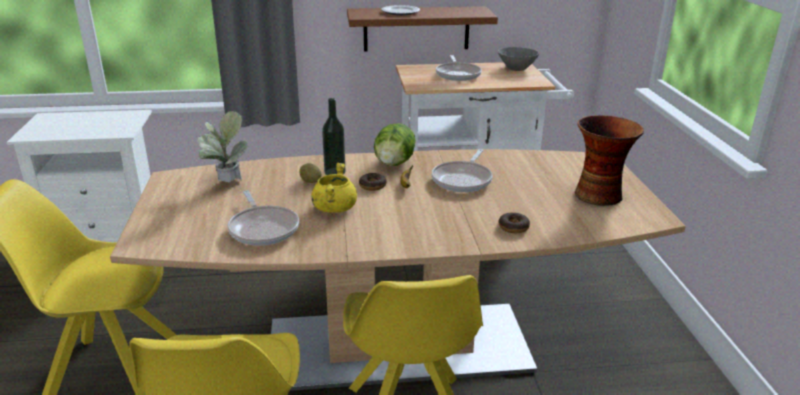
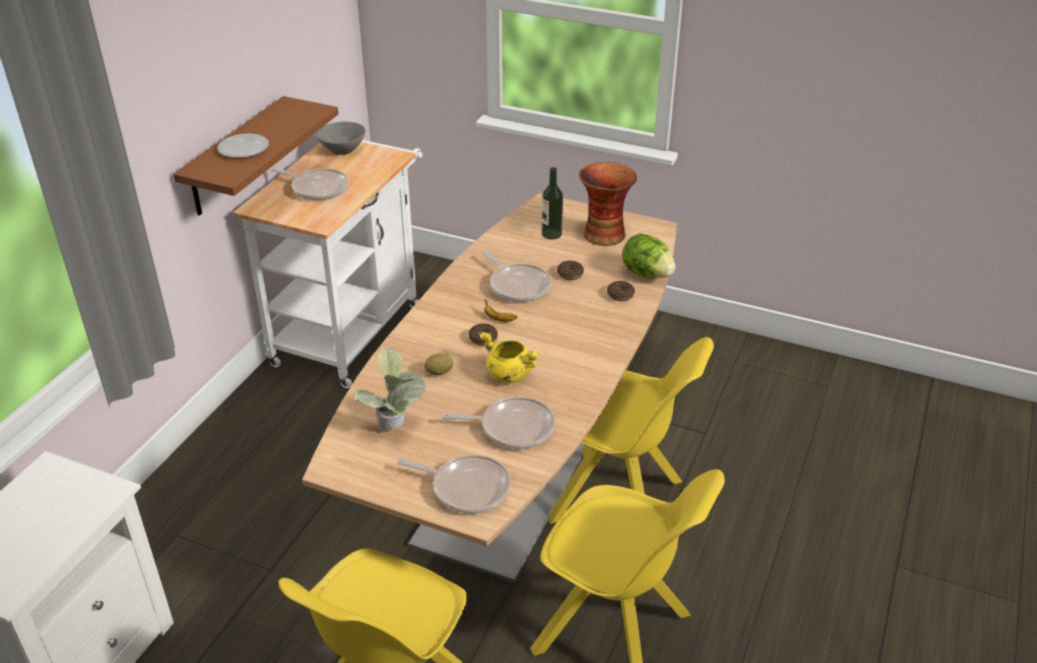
camera: 60 degrees left, 10 degrees up
bottle [322,98,345,175] -> bottle moved to [542,167,563,240]
lettuce [374,123,416,166] -> lettuce moved to [622,233,676,279]
none -> frying pan [397,454,511,514]
none -> donut [557,261,584,280]

